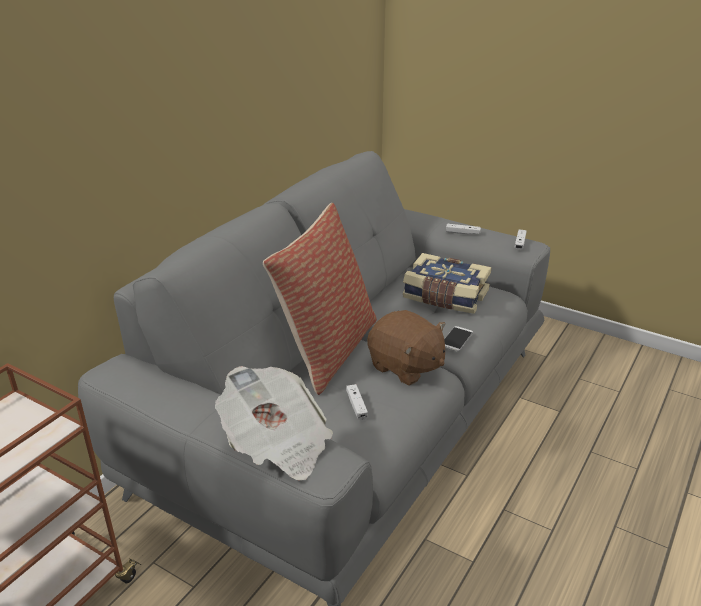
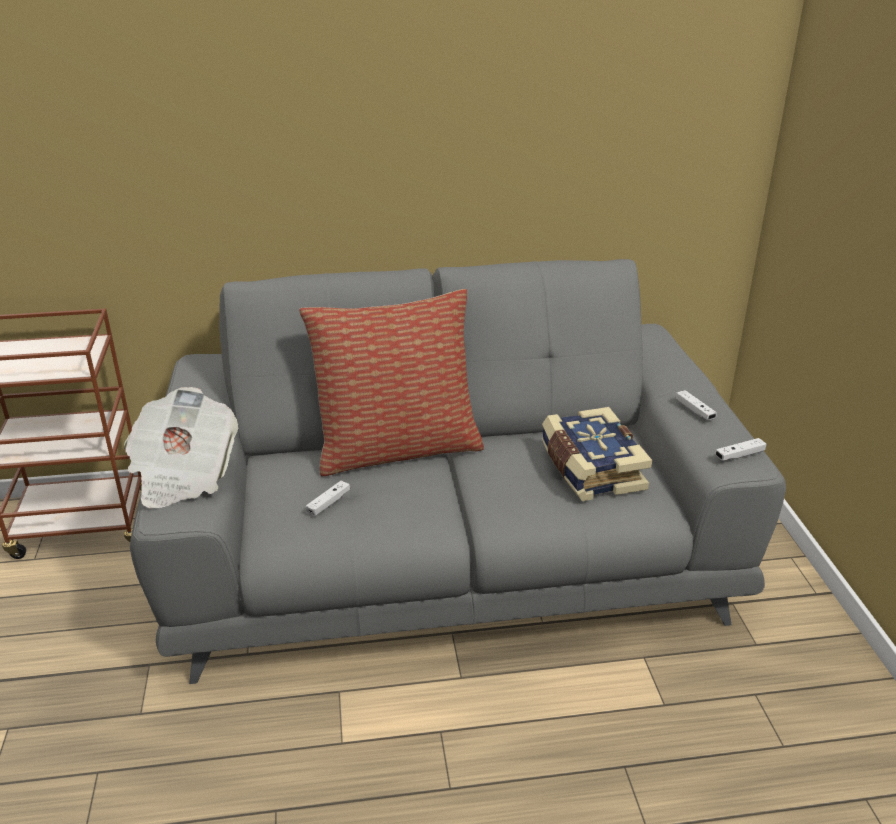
camera: 50 degrees right, 0 degrees up
brown plush toy [367,310,446,386] -> none
phone [444,326,473,352] -> none

